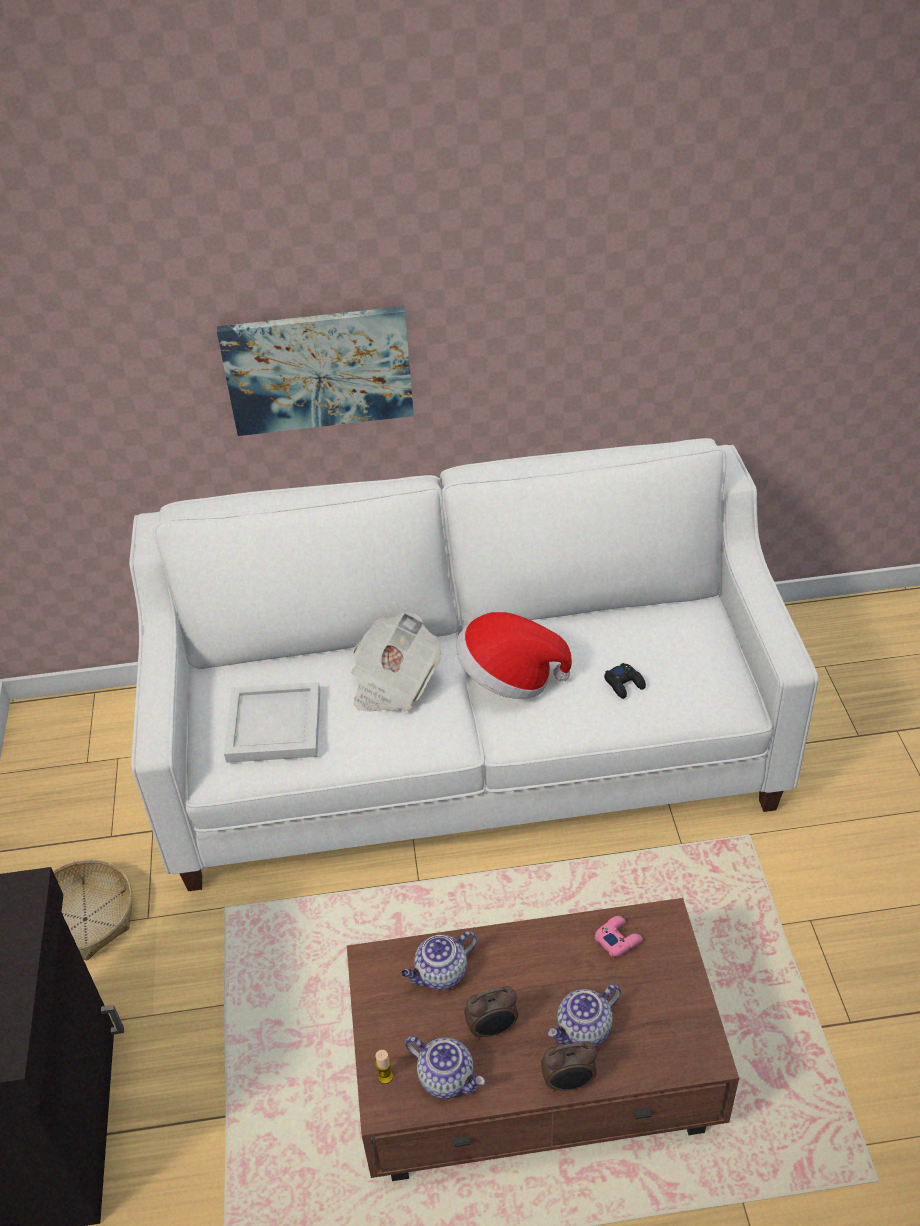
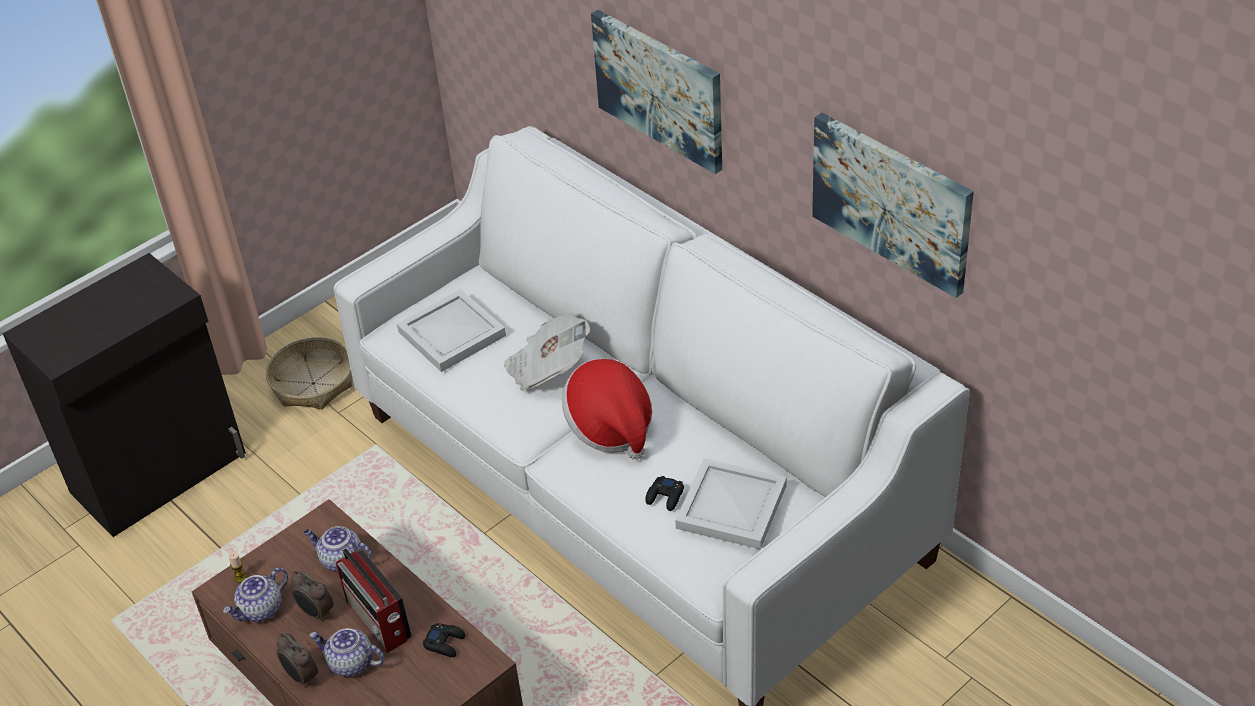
camera: 55 degrees right, 0 degrees up
teapot [405,1036,485,1099] -> teapot turned 45 degrees clockwise [223,567,288,622]
pink game controller [595,916,643,957] -> black game controller [423,623,465,657]
none -> radio [336,548,411,653]
none -> white tray [675,458,787,550]
none -> picture [812,113,974,298]

